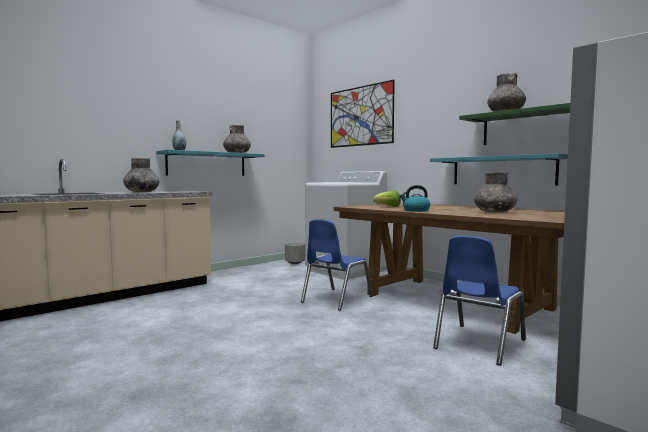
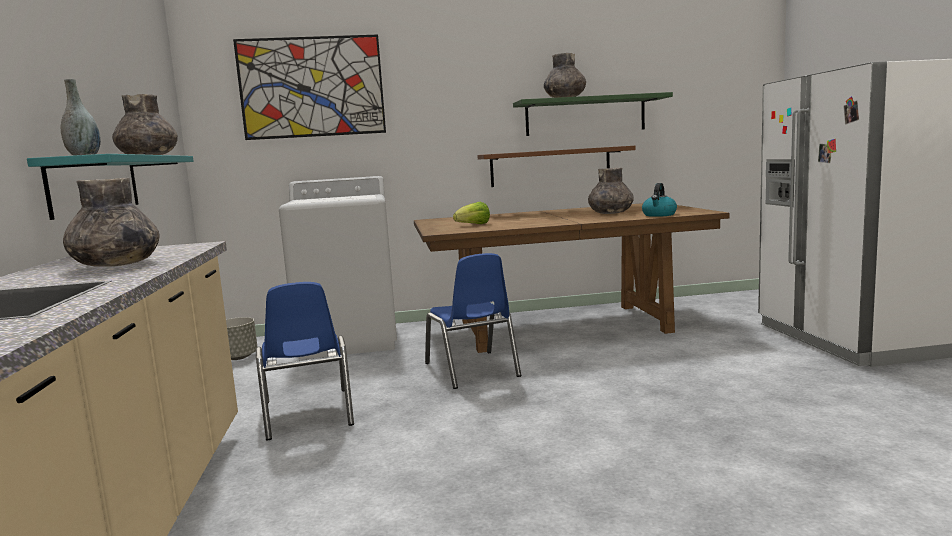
camera: 55 degrees left, 5 degrees up
kettle [400,185,430,212] -> kettle moved to [642,183,677,217]
turquoise shelf [430,153,568,186] -> brown shelf [477,146,635,187]
blue chair [433,236,526,366] -> blue chair moved to [256,282,354,440]

